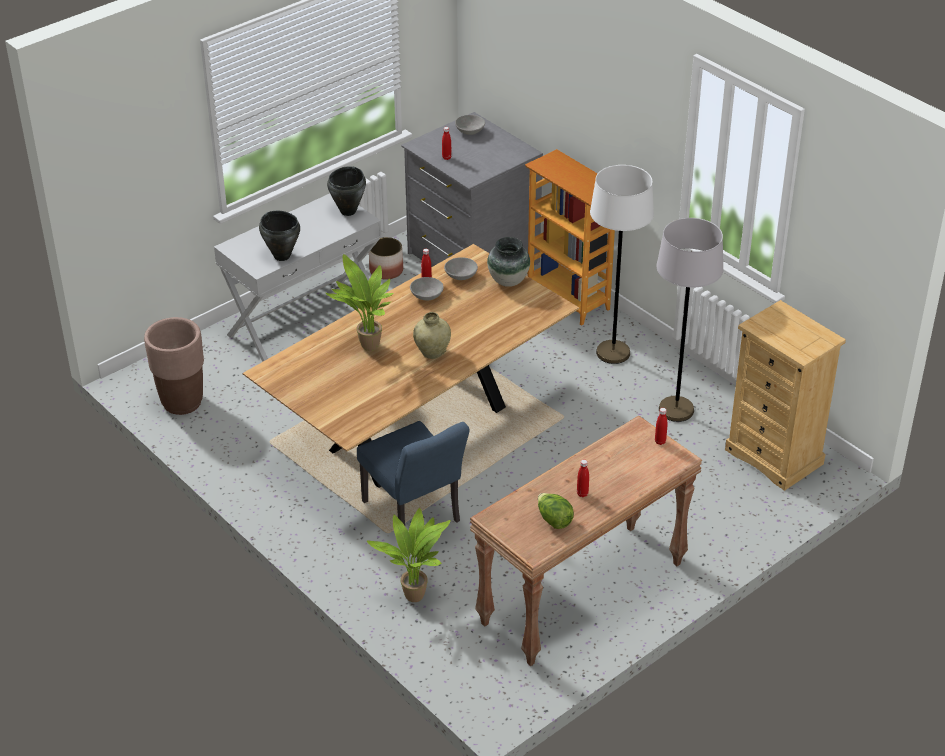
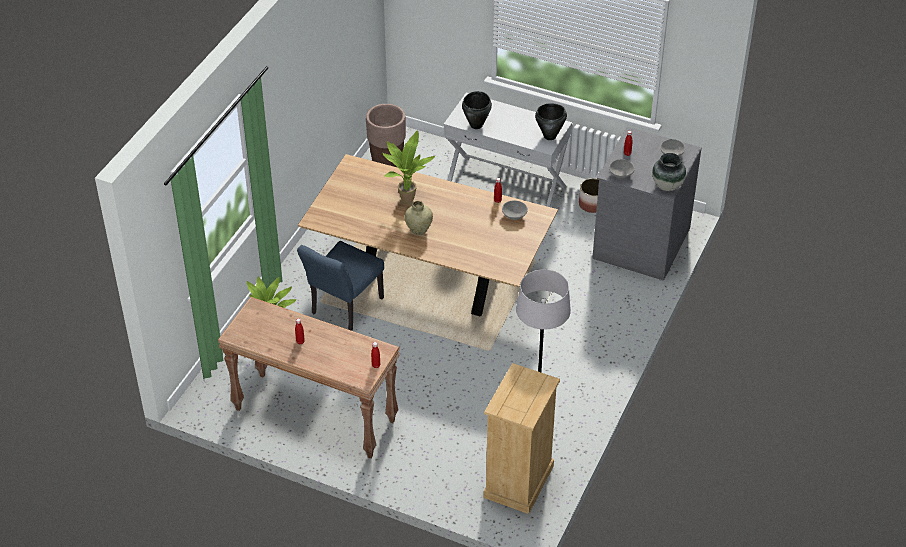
camera: 65 degrees right, 5 degrees up
grey bowl [410,277,444,300] -> grey bowl moved to [609,159,635,178]
vase [487,237,530,287] -> vase moved to [652,153,686,191]
bookcase [525,149,615,326] -> none
lettuce [538,493,574,529] -> none
white floor lamp [590,165,654,364] -> none

